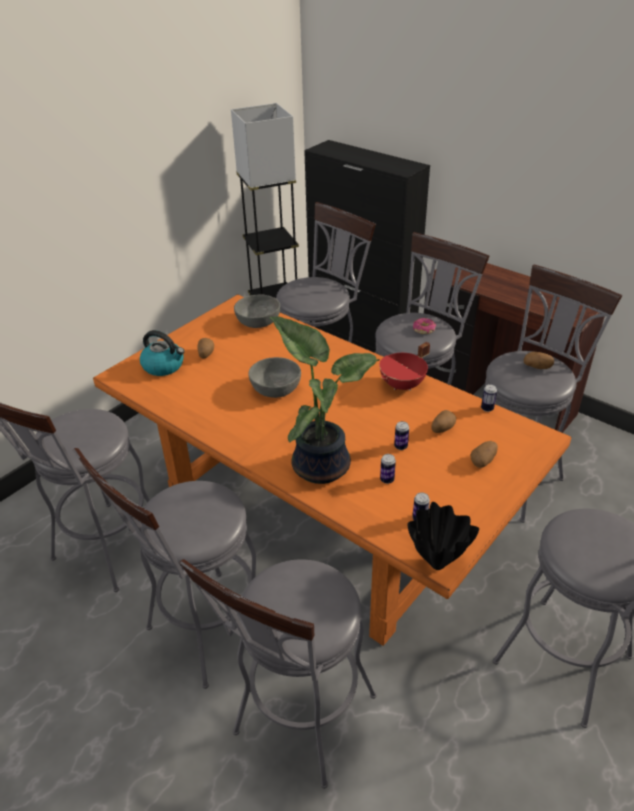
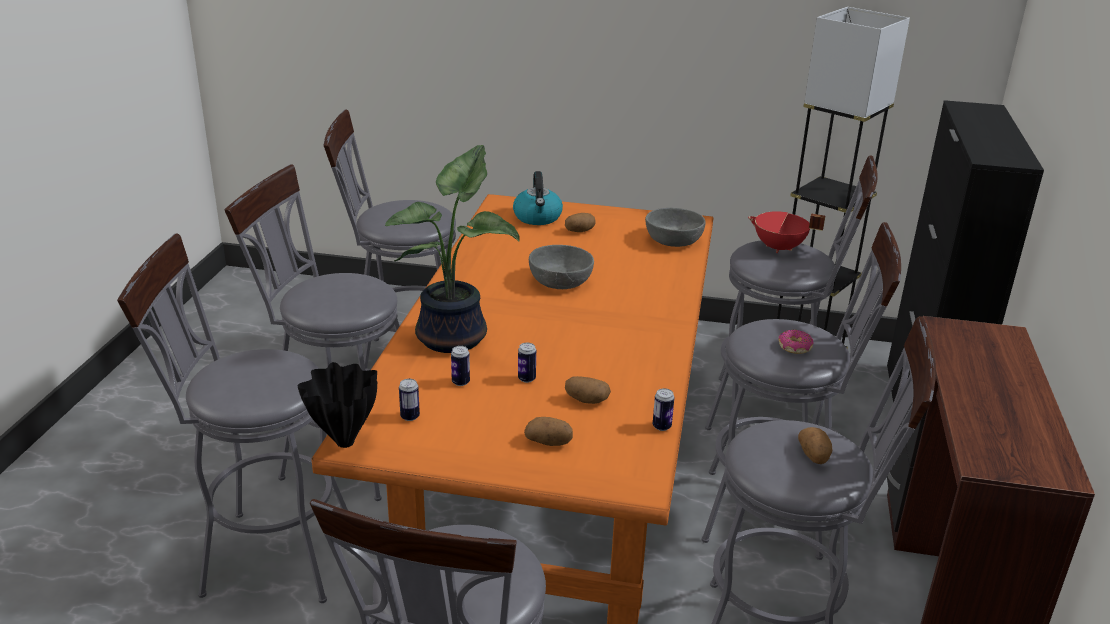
camera: 60 degrees right, 10 degrees down
red cooking pot [379,342,430,391] -> red cooking pot moved to [748,211,825,253]

